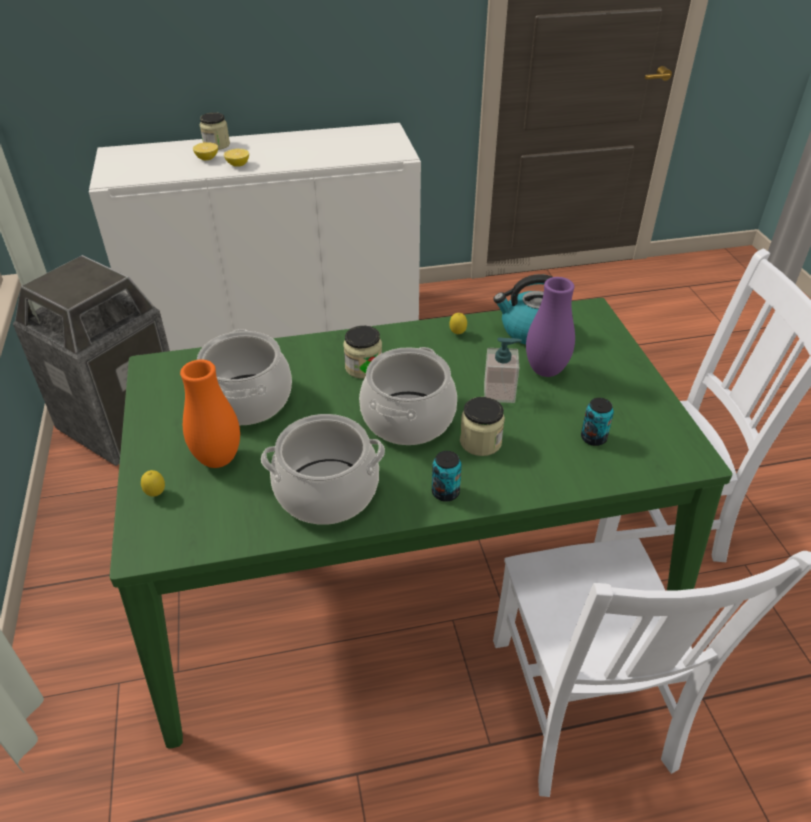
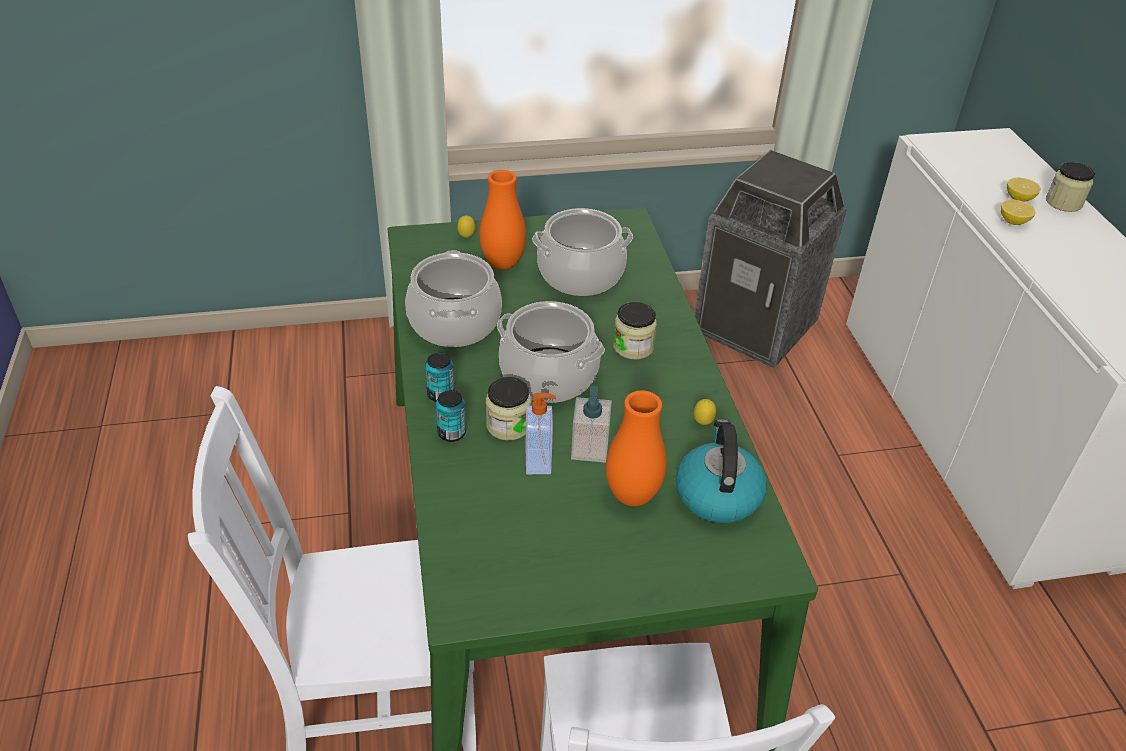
camera: 90 degrees right, 0 degrees up
purple vase [526,277,575,377] -> orange vase [606,390,667,506]
can [581,398,614,446] -> can moved to [436,390,466,442]
none -> soap dispenser [526,393,556,474]

